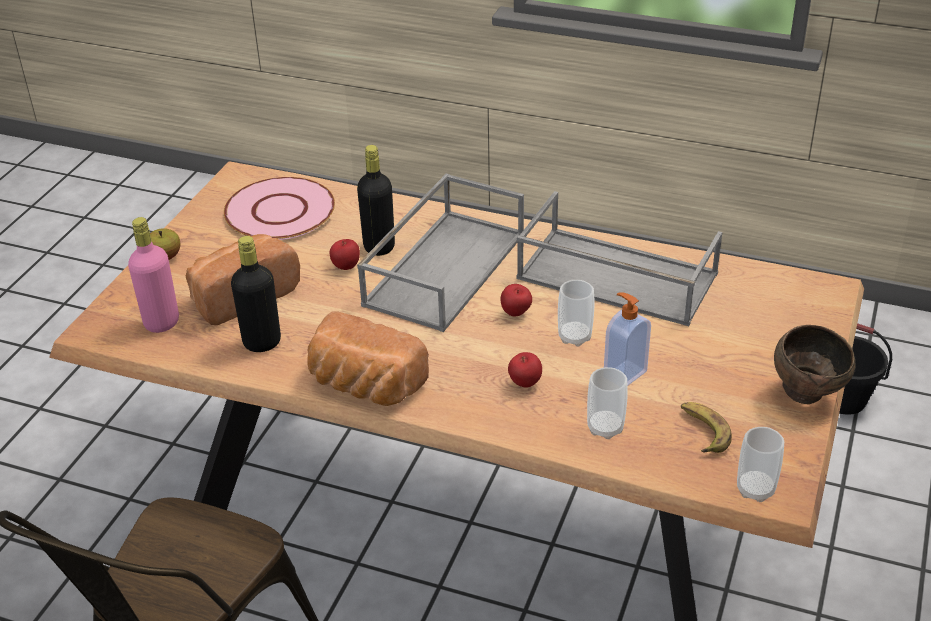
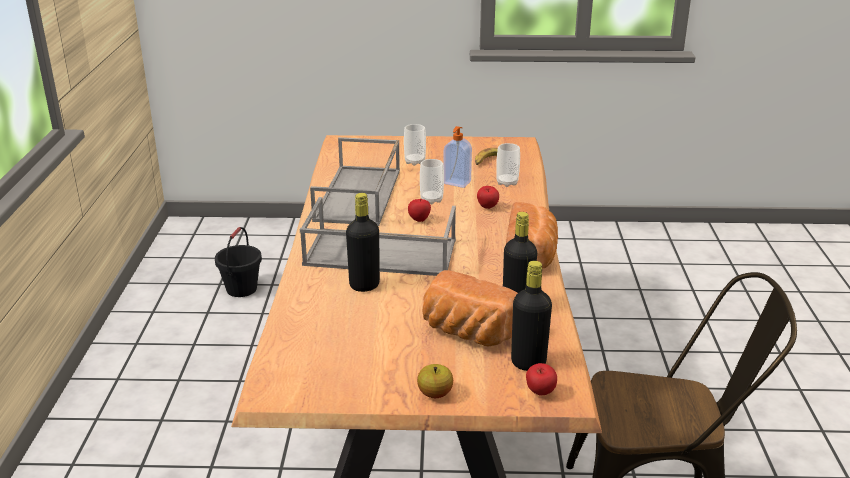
camera: 110 degrees left, 10 degrees down
pink bottle [128,217,179,333] -> black bottle [511,261,552,371]
pink plate [224,177,335,240] -> none
apple [329,239,360,270] -> apple moved to [526,363,557,395]
cup [737,427,784,502] -> cup moved to [404,124,426,166]
brown bowl [774,325,855,404] -> none

